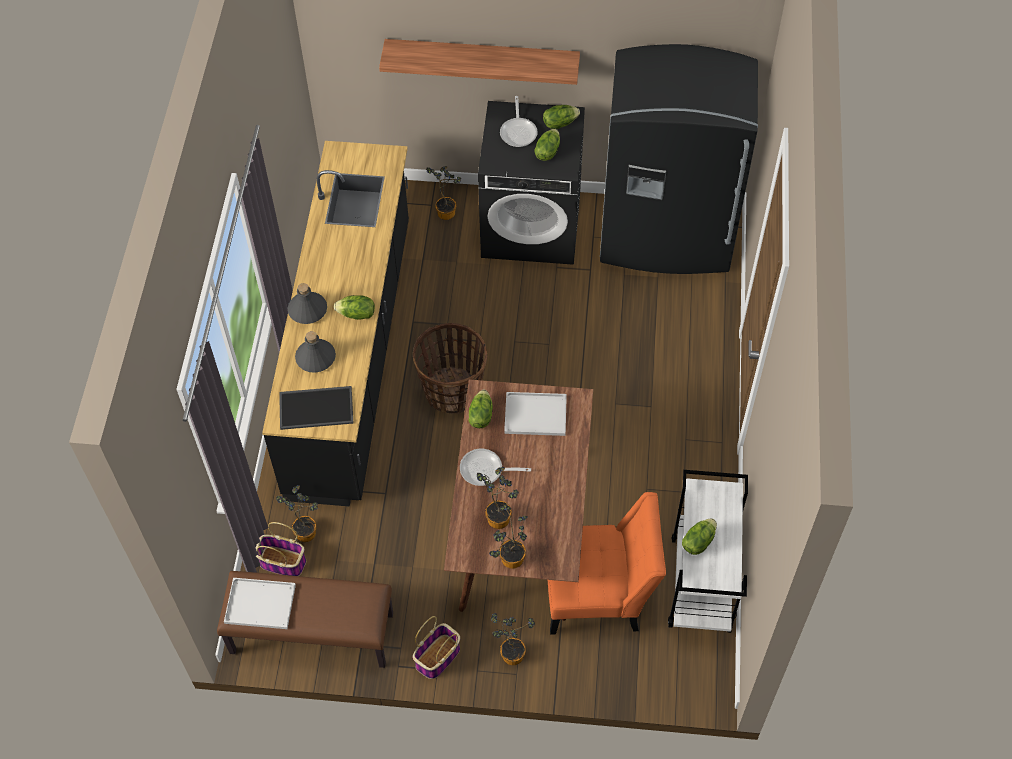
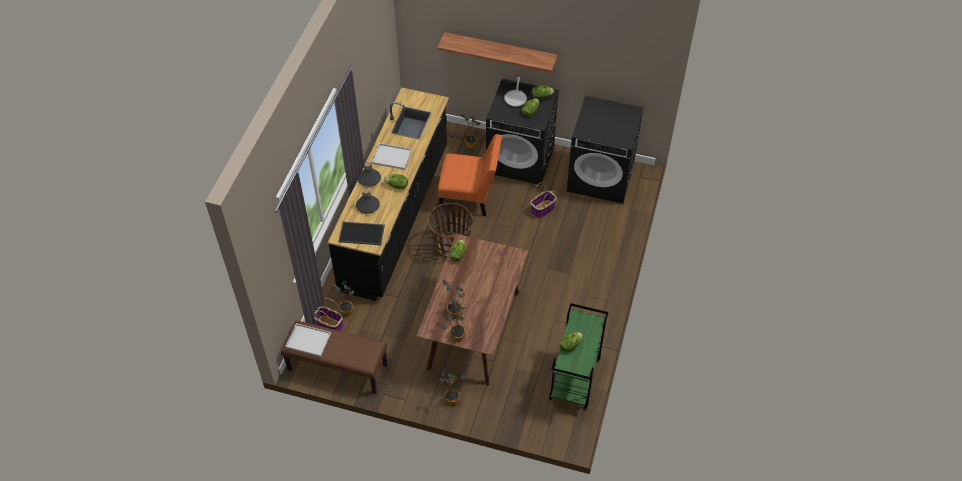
camera: 10 degrees right, 5 degrees down
basket [413,616,460,679] -> basket moved to [530,181,557,218]
frying pan [460,449,531,486] -> none
white tray [504,392,567,436] -> white tray moved to [371,143,412,170]
orange chair [548,492,666,635] -> orange chair moved to [438,134,502,216]
black fridge [600,44,758,274] -> black washing machine [567,96,644,204]
white cart [668,470,748,633] -> green cart [549,303,608,409]

